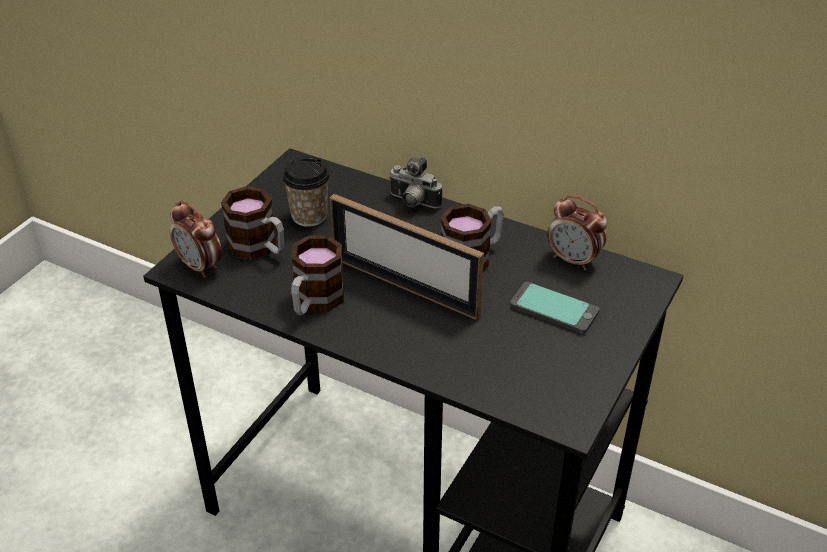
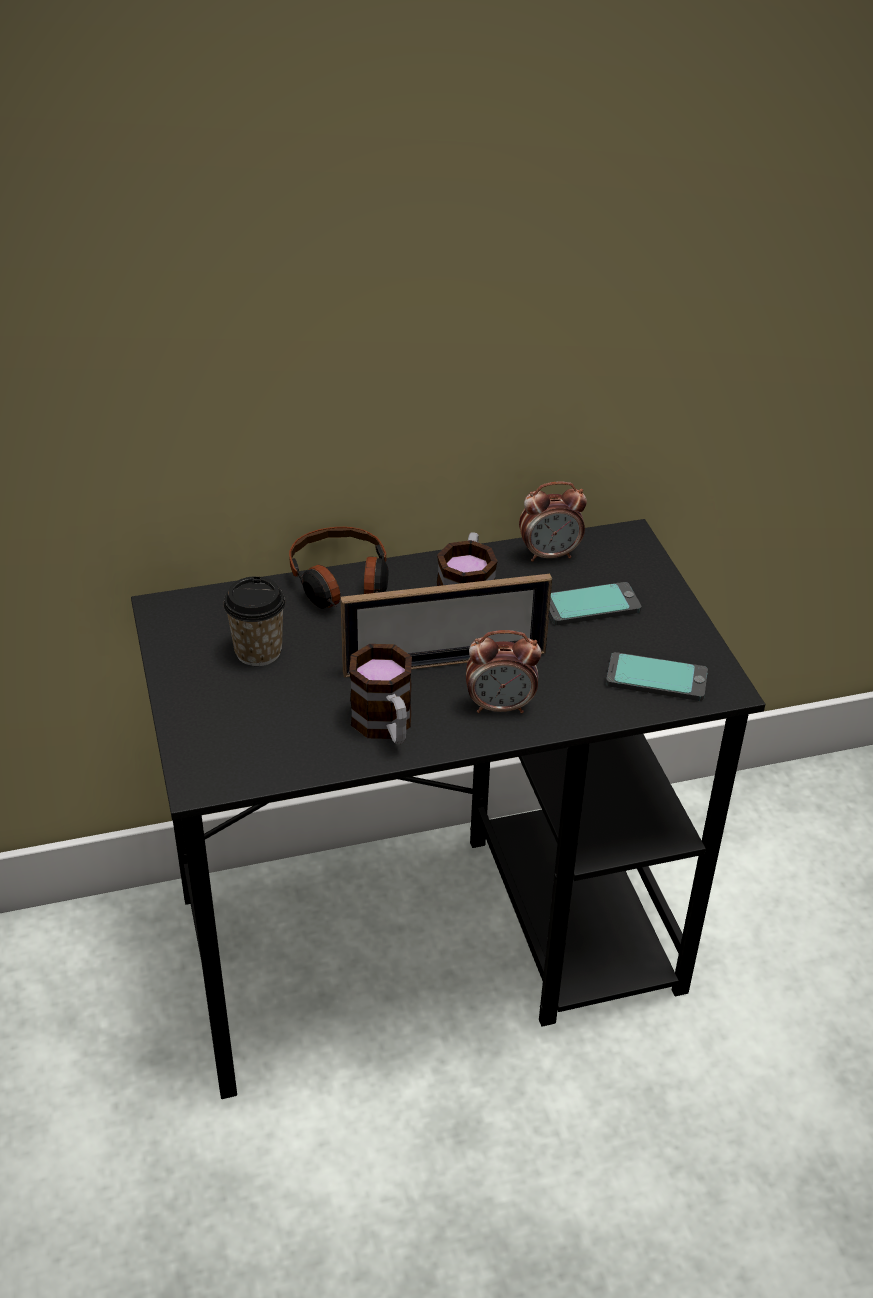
camera: 45 degrees left, 0 degrees up
alarm clock [170,200,222,278] -> alarm clock moved to [466,630,541,713]
mug [221,186,285,260] -> none
camera [389,157,442,208] -> headphones [289,527,388,609]
none -> phone [606,652,708,701]

